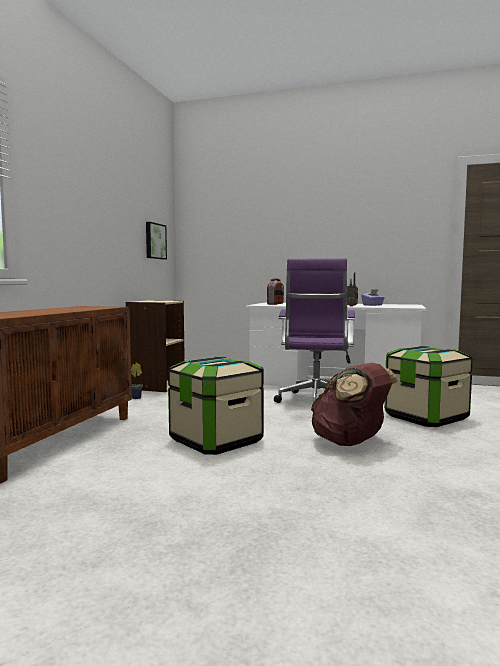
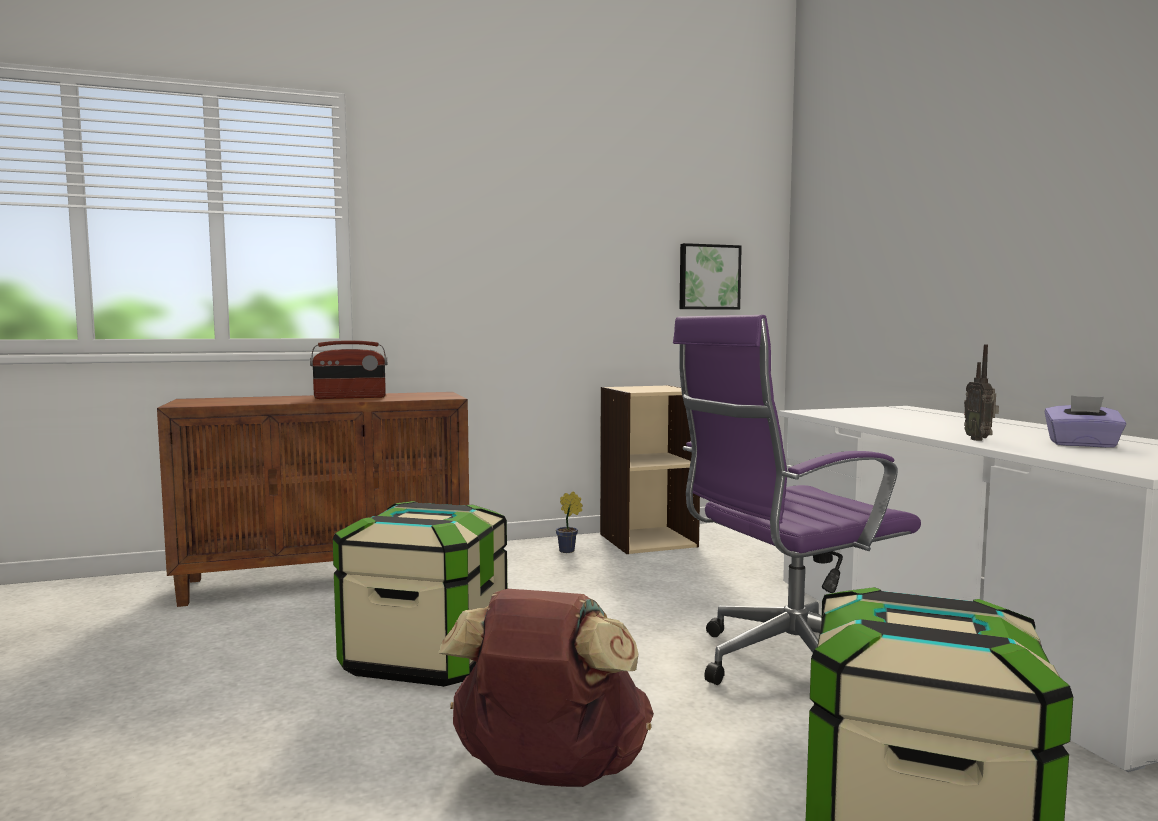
camera: 55 degrees right, 0 degrees up
radio [267,278,284,305] -> radio moved to [310,340,387,399]

